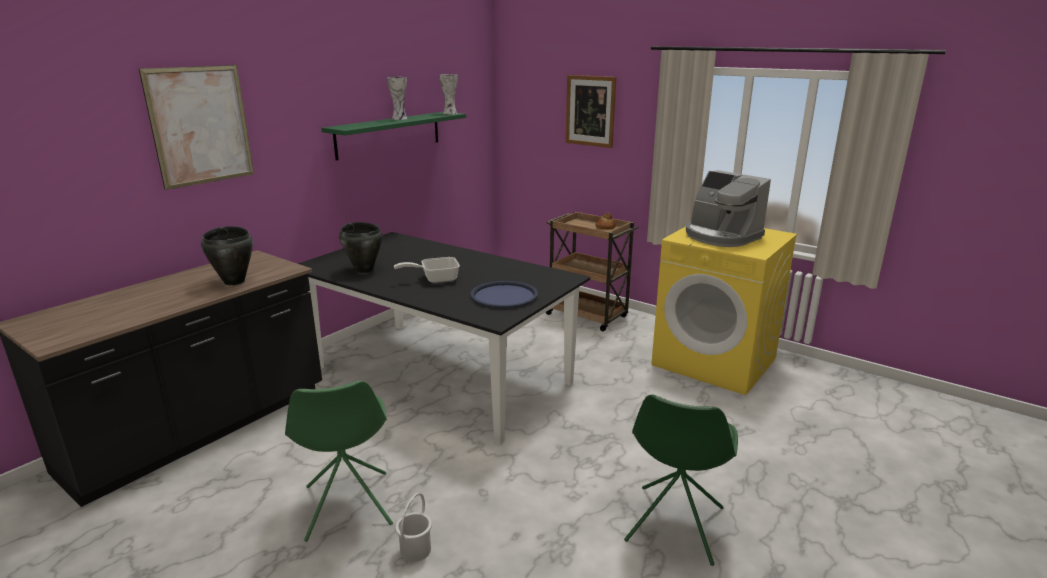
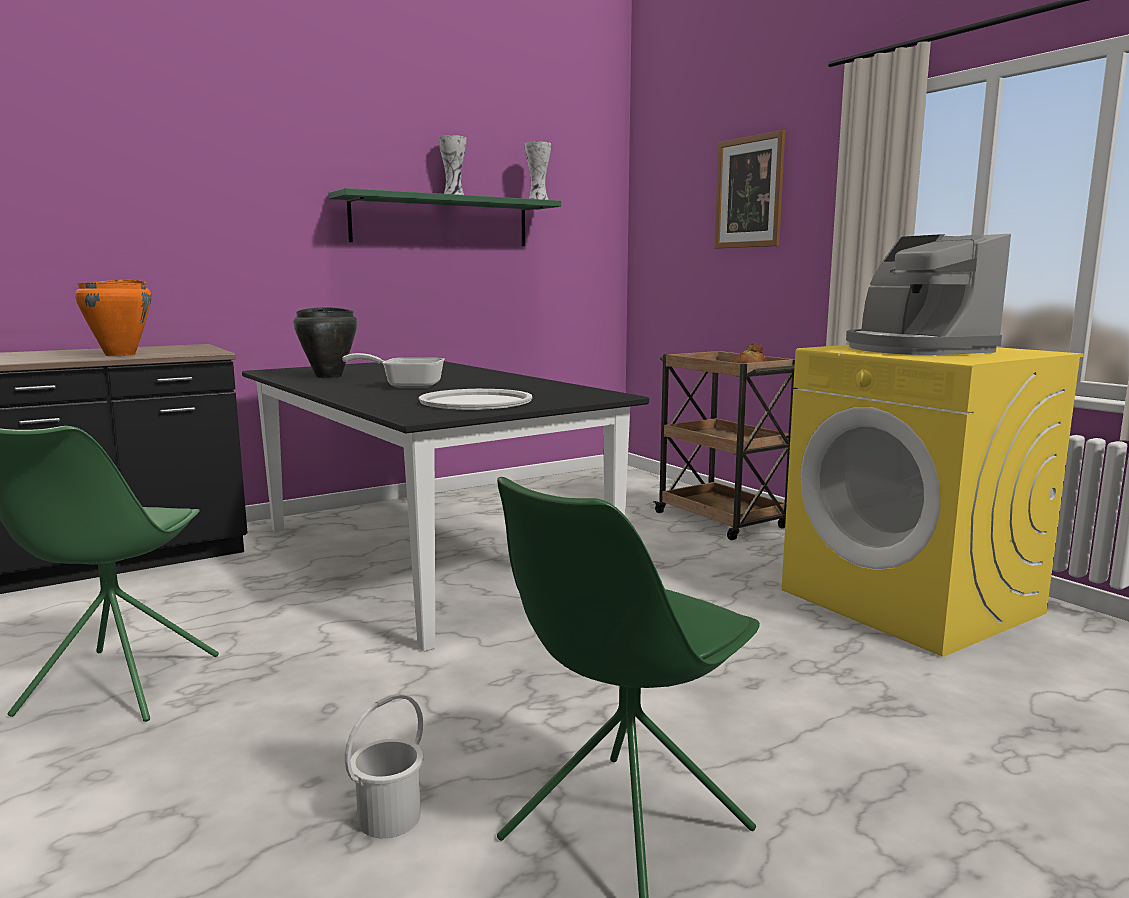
camera: 20 degrees right, 10 degrees down
picture [139,65,254,190] -> none
black cooking pot [201,226,253,285] -> orange cooking pot [75,279,151,356]
white bucket [395,493,432,562] -> white bucket moved to [345,694,423,838]
blue tray [470,281,538,308] -> white tray [419,389,532,410]

